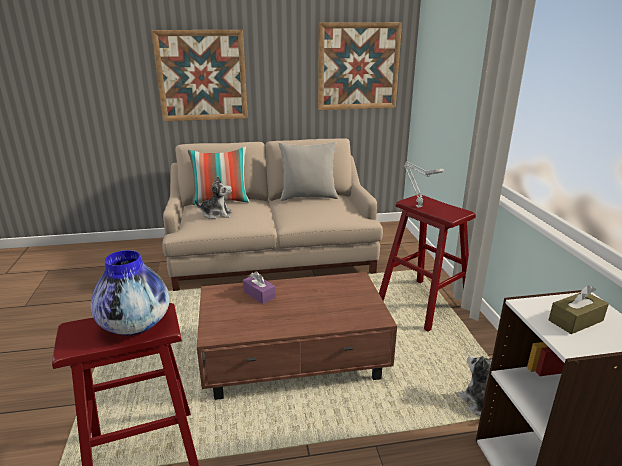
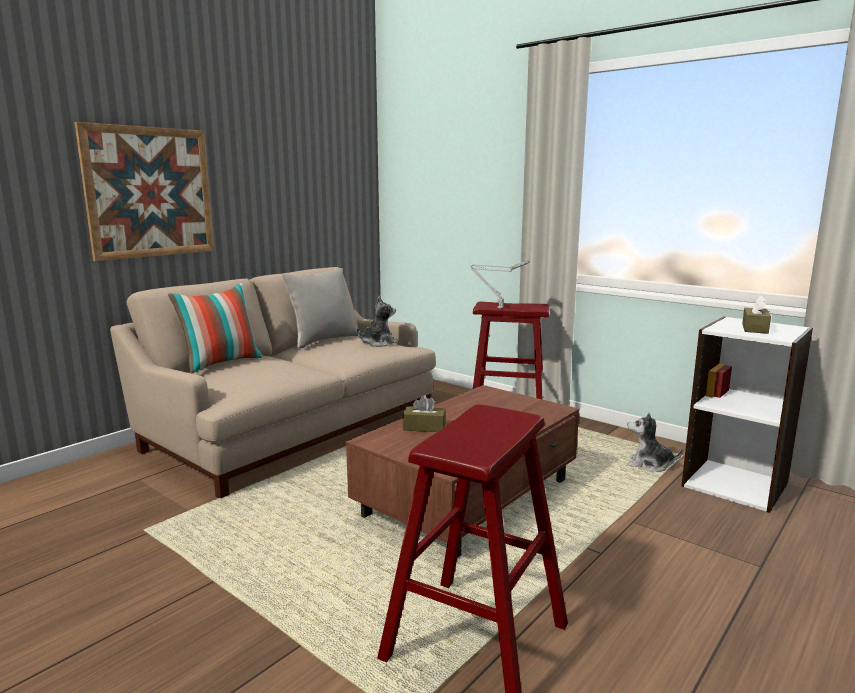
camera: 40 degrees left, 10 degrees down
vase [91,250,170,335] -> none
plush toy [195,176,232,219] -> plush toy moved to [357,296,397,347]
purple tissue box [243,271,276,304] -> brown tissue box [403,395,446,432]
picture [318,22,402,110] -> none

